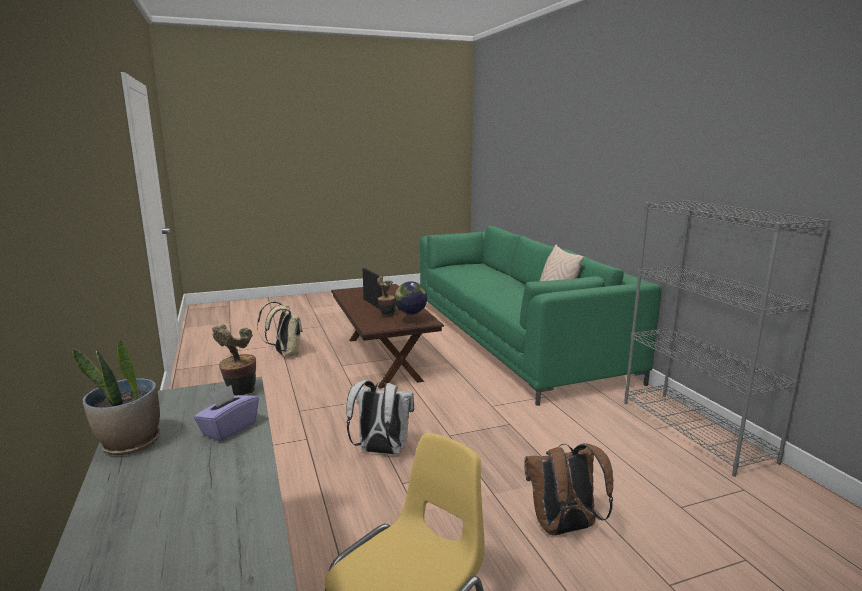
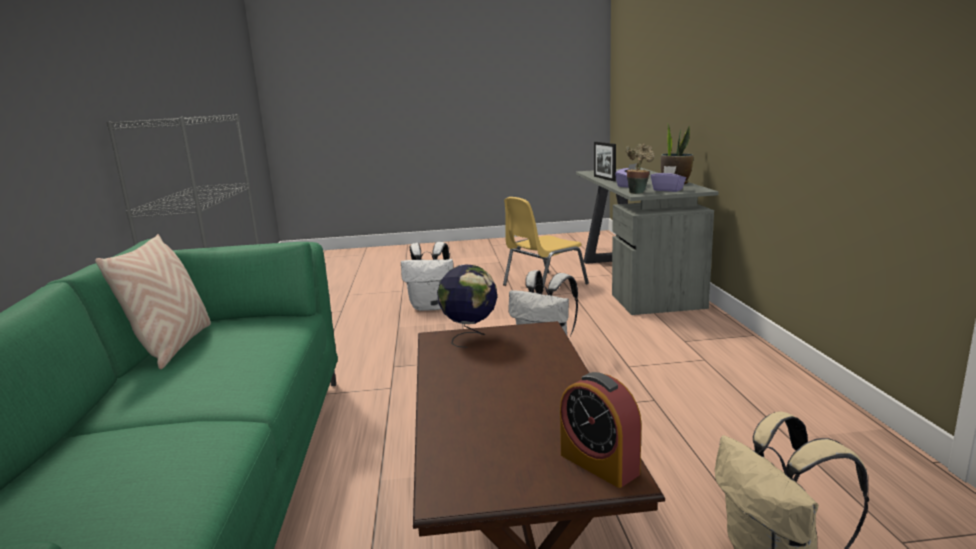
camera: 165 degrees left, 0 degrees up
picture frame [363,268,382,309] -> picture frame moved to [594,142,616,181]
potted plant [377,276,396,316] -> none
brown backpack [524,443,613,535] -> white backpack [401,242,453,311]
none -> alarm clock [560,372,641,488]
none -> purple tissue box [651,166,686,192]

